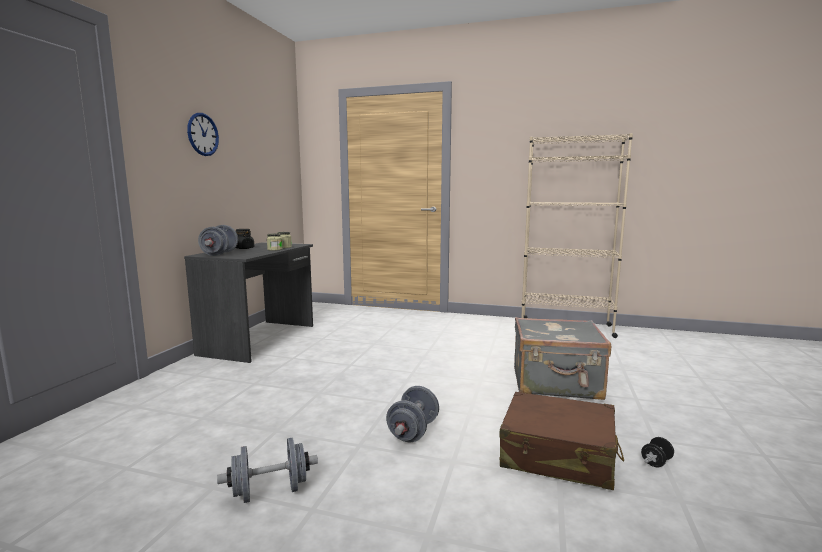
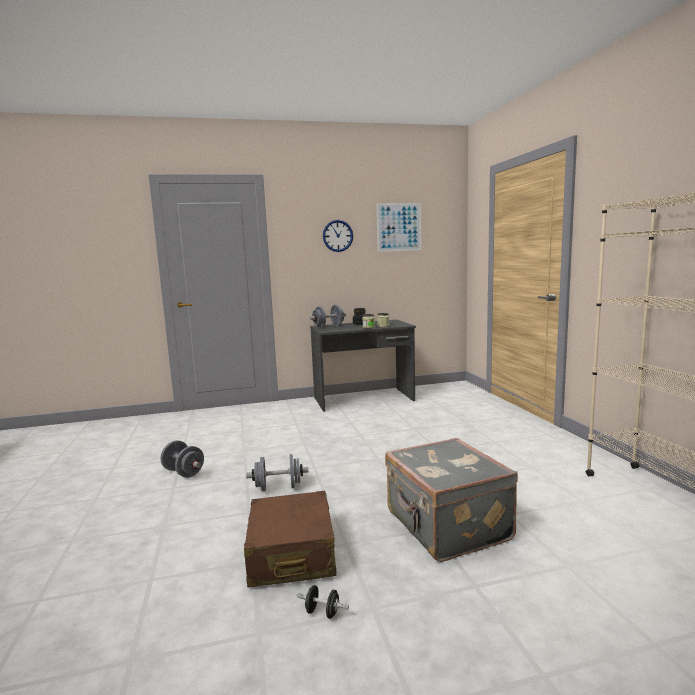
camera: 60 degrees right, 0 degrees up
none -> picture [377,203,421,252]

